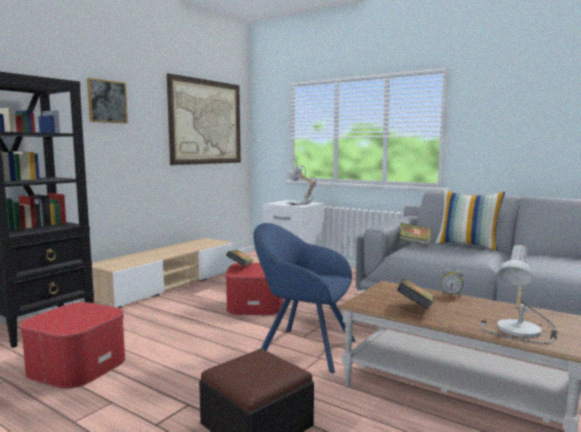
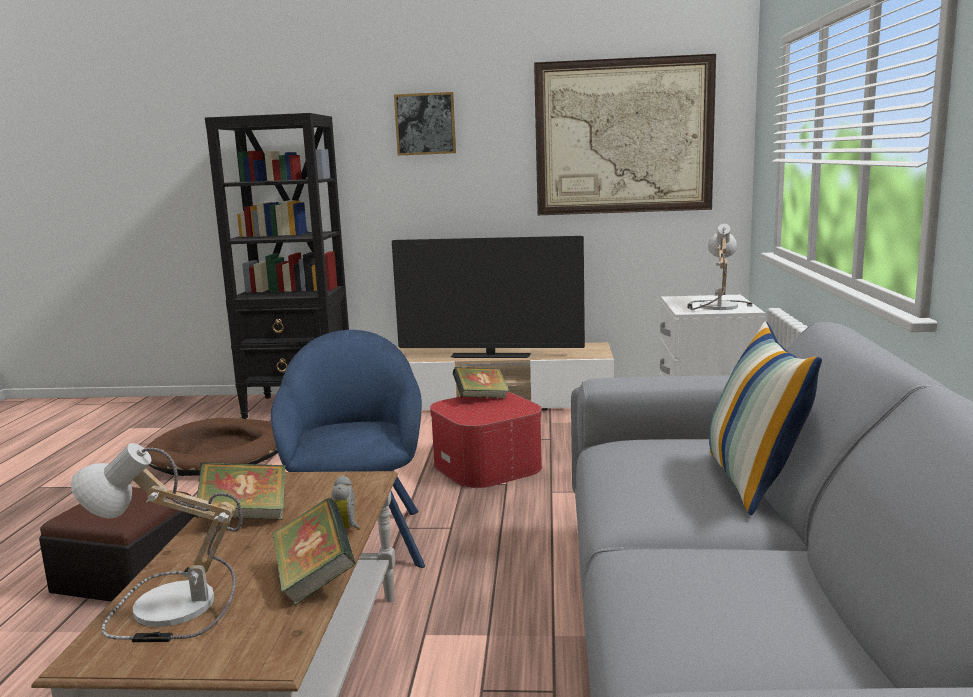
camera: 60 degrees right, 5 degrees up
ottoman [20,302,126,389] -> brown dog bed [145,418,278,476]
book [399,223,431,246] -> book moved to [272,498,356,605]
none -> television [392,236,585,358]

